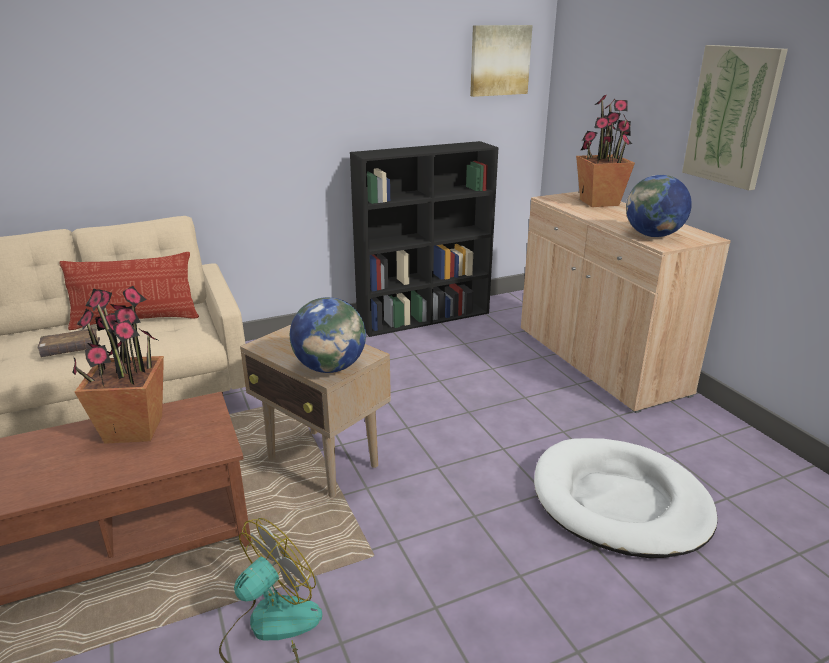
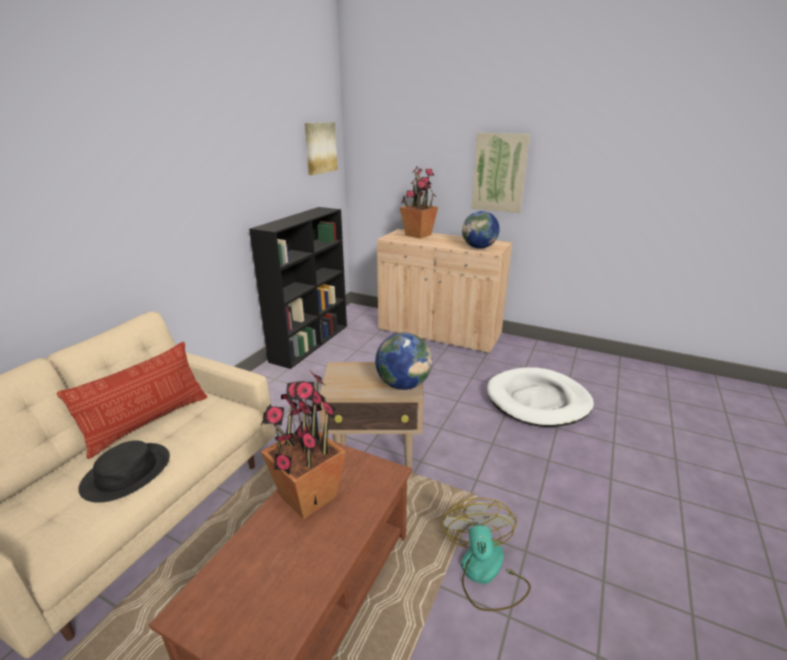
camera: 40 degrees left, 0 degrees up
brown book [38,327,100,357] -> black hat [78,440,170,503]

